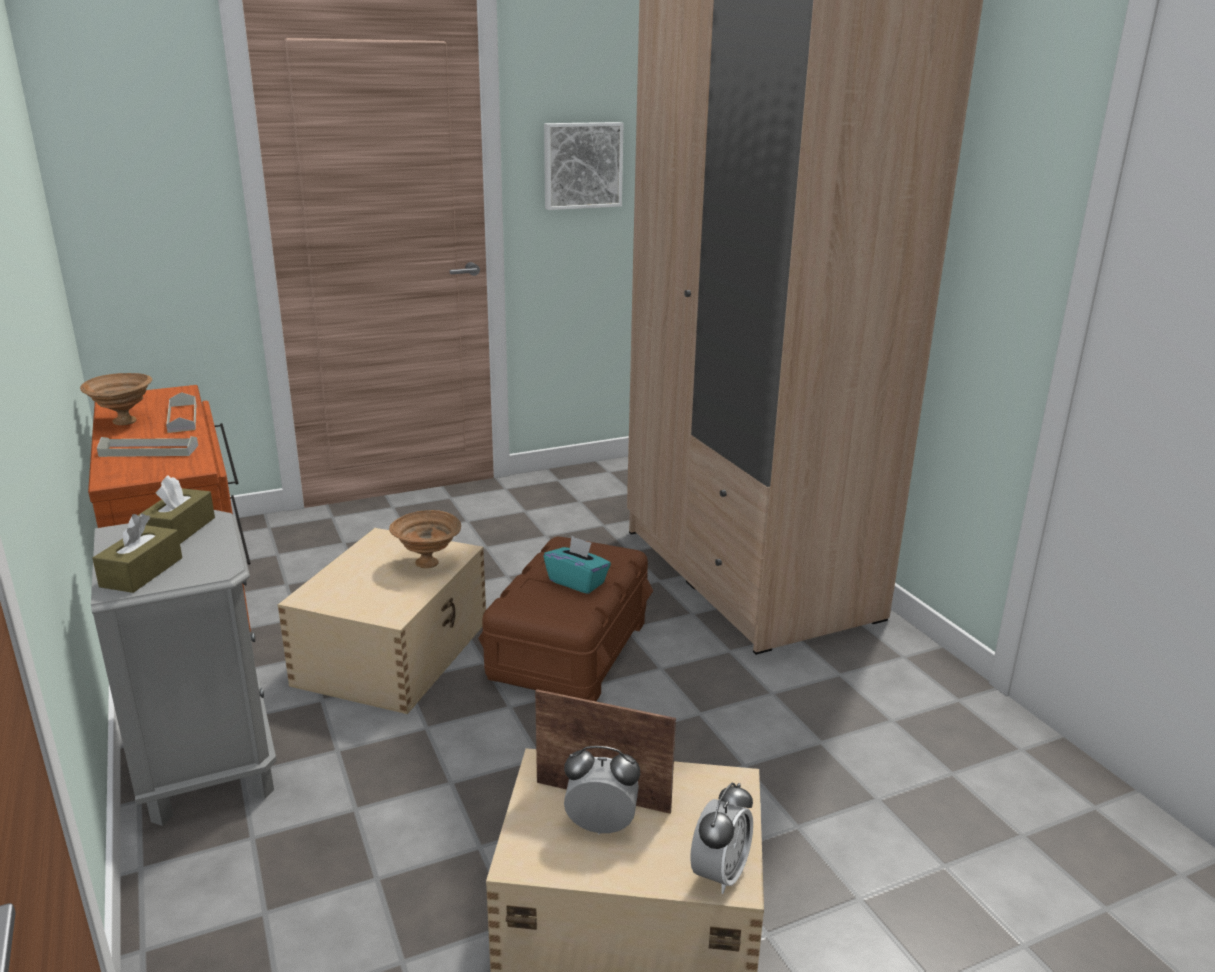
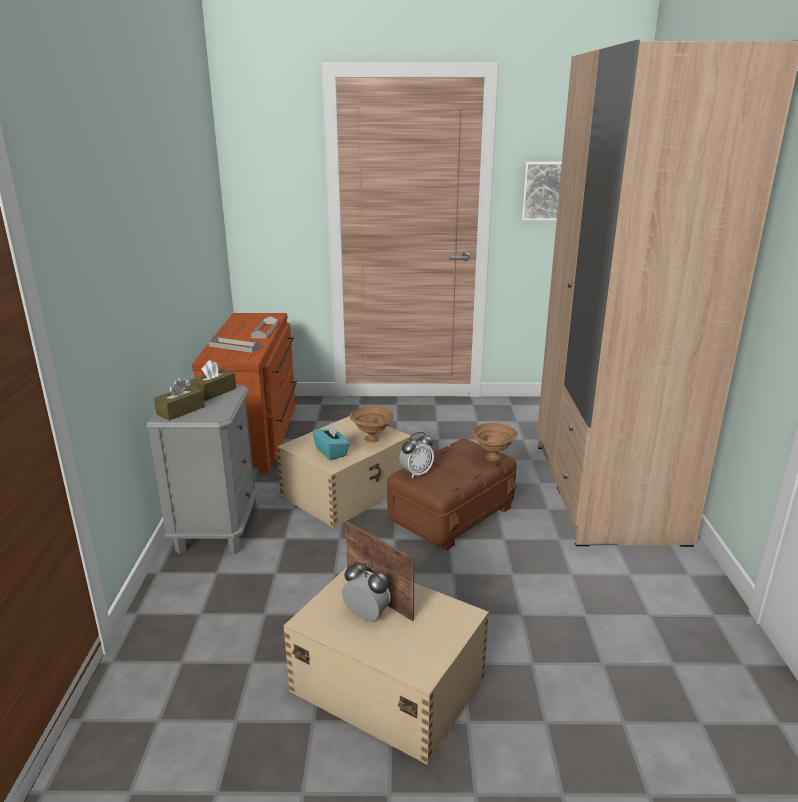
camera: 25 degrees right, 0 degrees up
brown bowl [80,373,152,425] -> brown bowl moved to [472,423,518,461]
turquoise tissue box [543,536,611,594] -> turquoise tissue box moved to [313,422,350,460]
alarm clock [690,783,753,894] -> alarm clock moved to [399,432,434,479]

